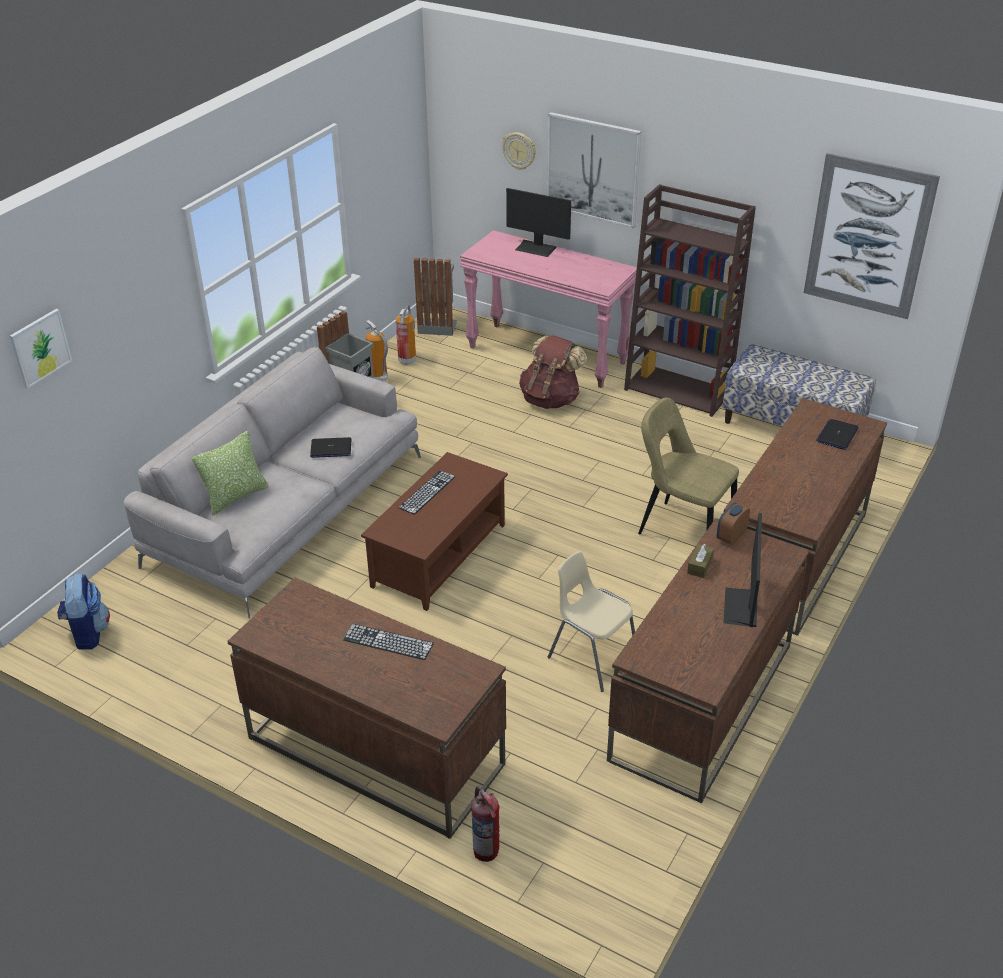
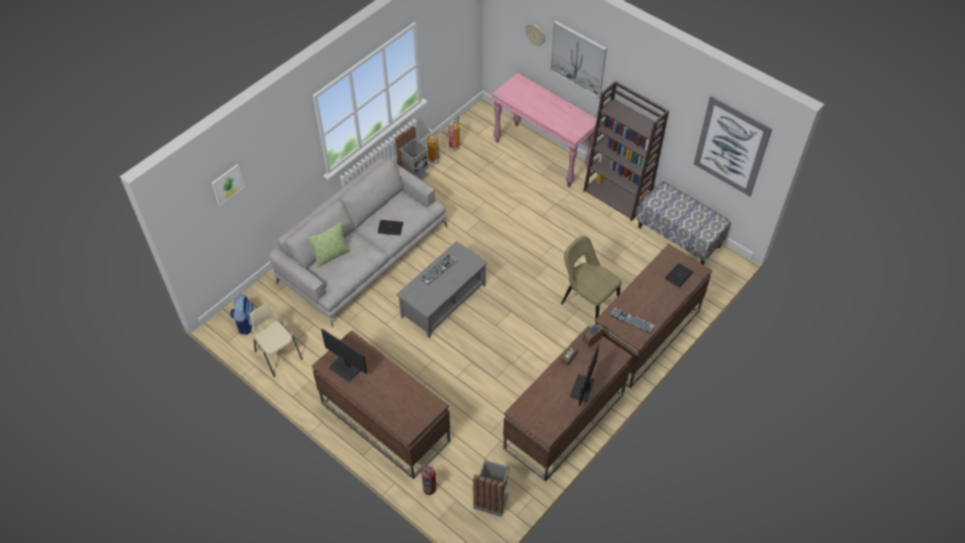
camera: 10 degrees right, 15 degrees up
keyboard [343,624,434,660] -> keyboard moved to [610,307,655,334]
brown coffee table [361,452,508,611] -> grey coffee table [396,241,488,338]
grey trash can [414,258,457,336] -> grey trash can moved to [473,460,510,517]
monitor [506,188,571,257] -> monitor moved to [321,329,367,383]
brown backpack [519,335,587,409] -> none
beige chair [548,551,635,692] -> beige chair moved to [250,304,303,377]

